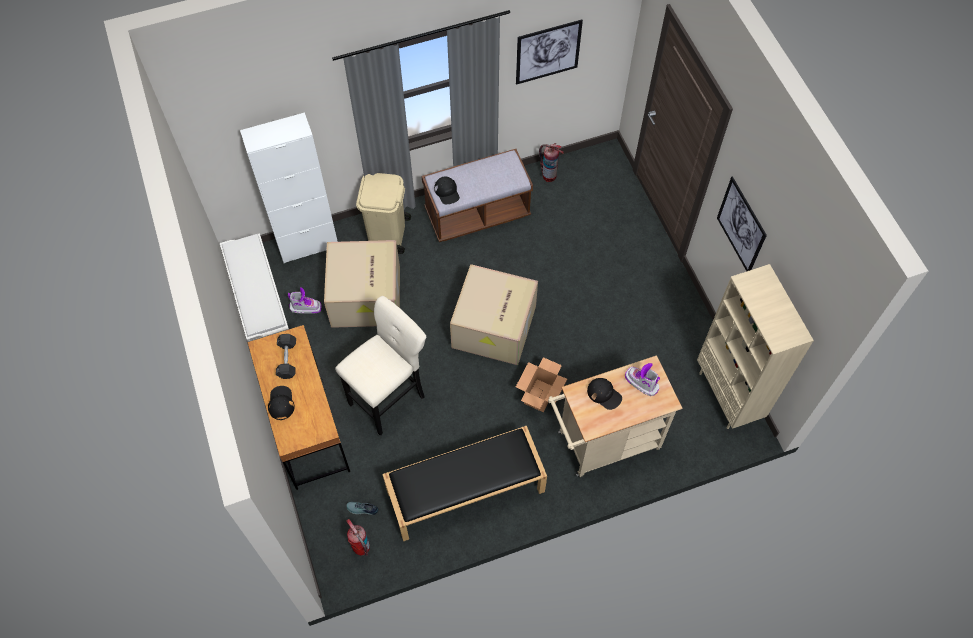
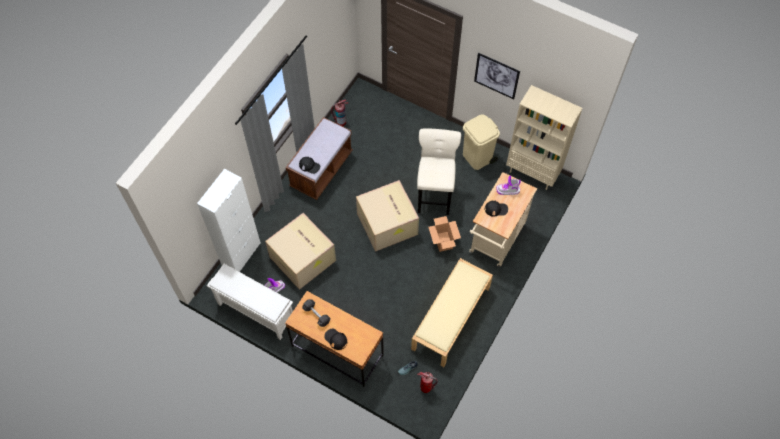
camera: 40 degrees left, 0 degrees up
beige stool [335,296,426,436] -> beige stool moved to [417,129,461,215]
beige trash can [356,173,411,254] -> beige trash can moved to [463,115,500,170]
black bench [382,426,547,541] -> beige bench [411,258,493,367]
picture [516,19,583,85] -> none

